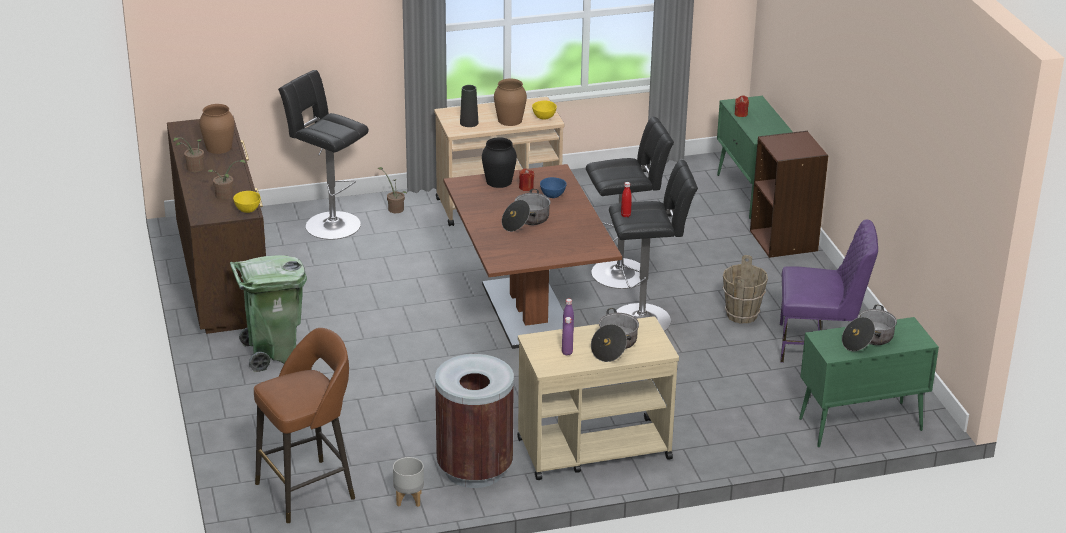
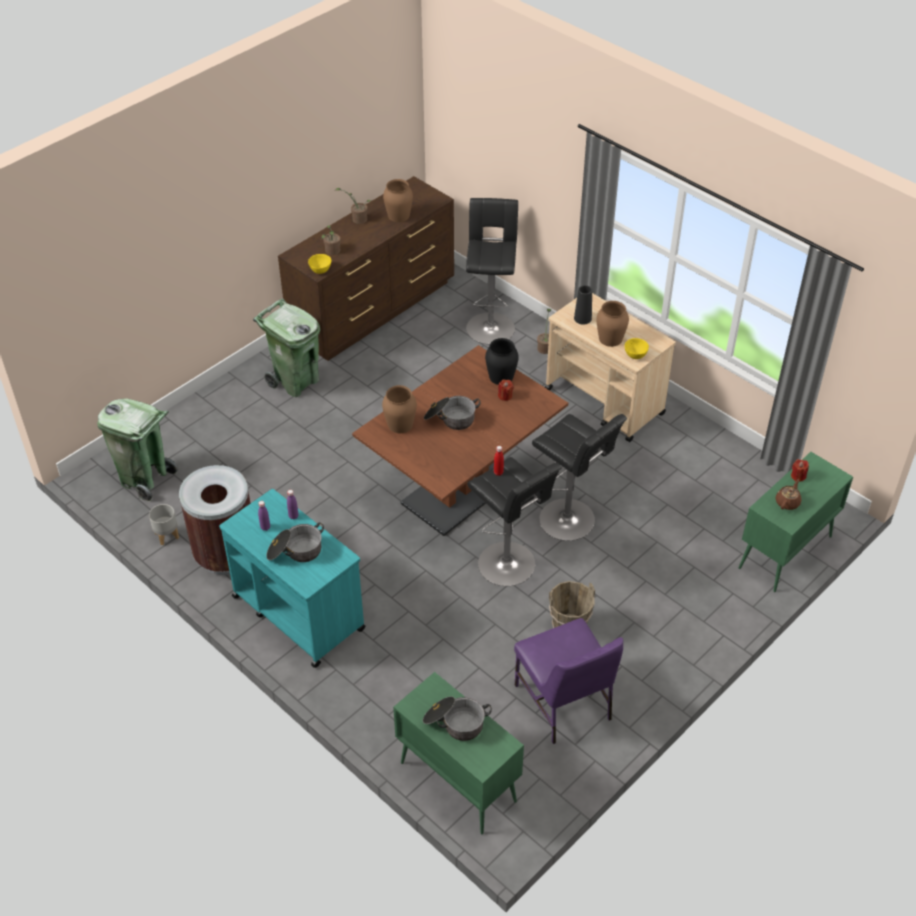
camera: 60 degrees right, 15 degrees up
brown stool [254,328,355,523] -> green trash can [97,398,178,502]
beige cart [517,316,679,480] -> turquoise cart [219,489,366,668]
blue bowl [540,177,567,198] -> none
brown bookcase [750,131,828,258] -> none
none -> brown vase [382,385,417,433]
none -> brown teapot [776,479,801,510]

